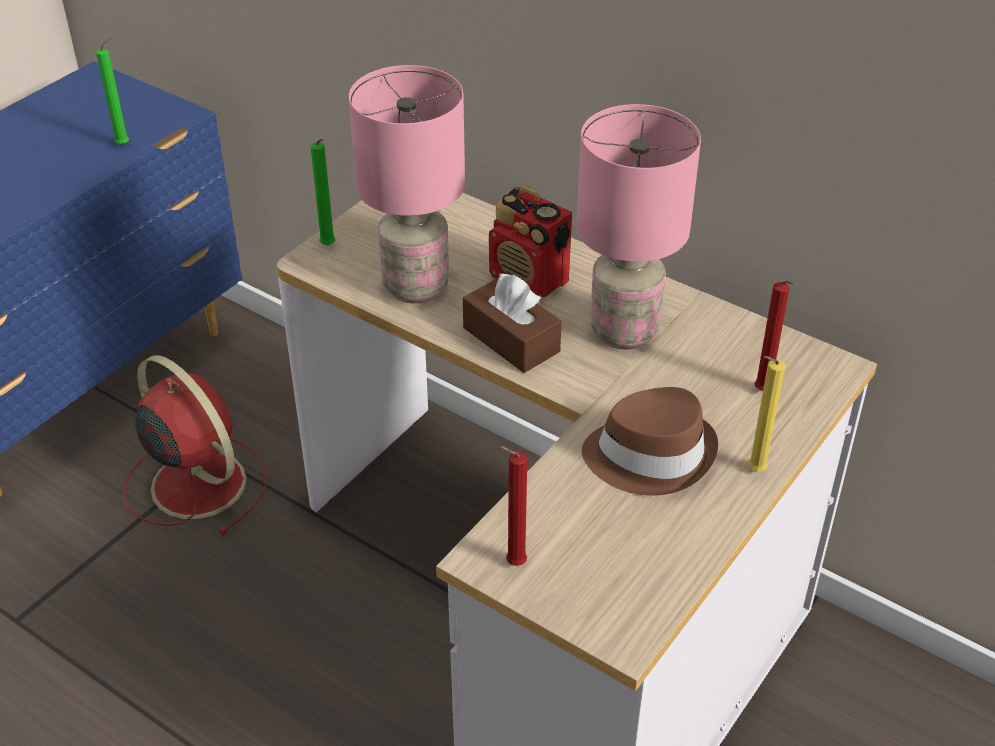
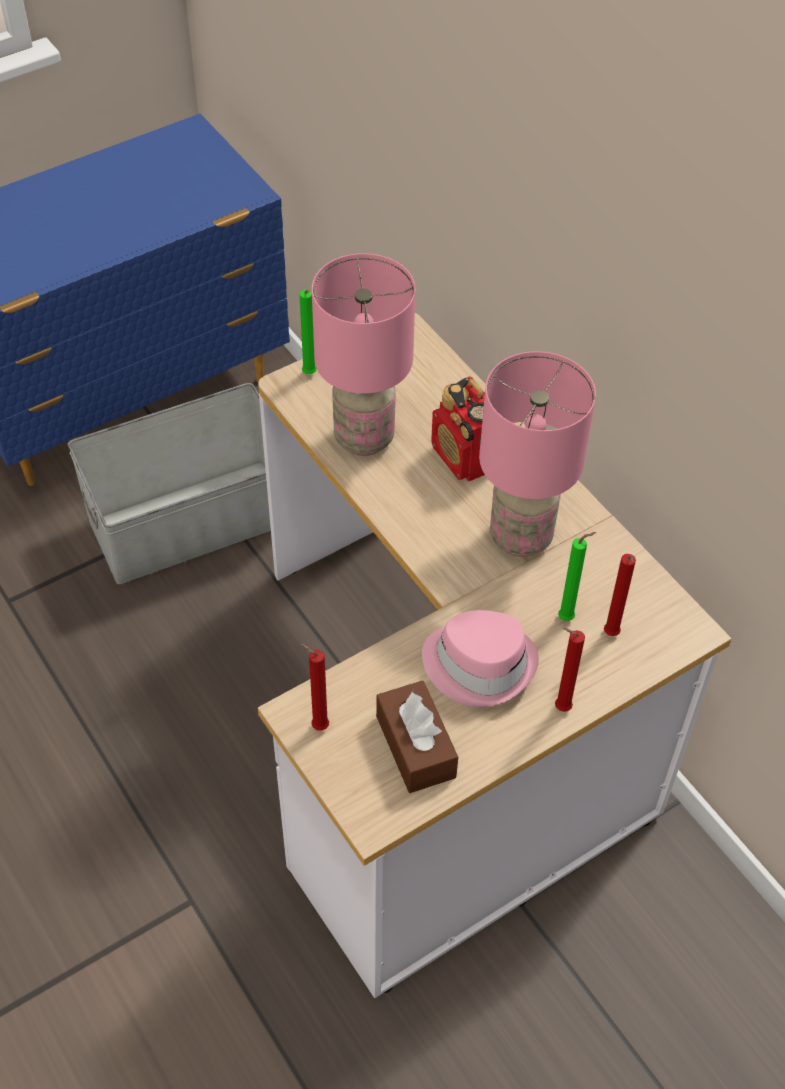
camera: 20 degrees right, 10 degrees up
green candle [96,37,129,145] -> green candle moved to [558,532,596,621]
red fan [123,355,267,536] -> grey storage box [67,383,271,584]
brown tissue box [463,273,562,373] -> brown tissue box moved to [376,681,458,793]
brown hat [582,387,718,496] -> pink hat [422,610,539,707]
yellow candle [748,356,785,471] -> red candle [555,628,585,712]

